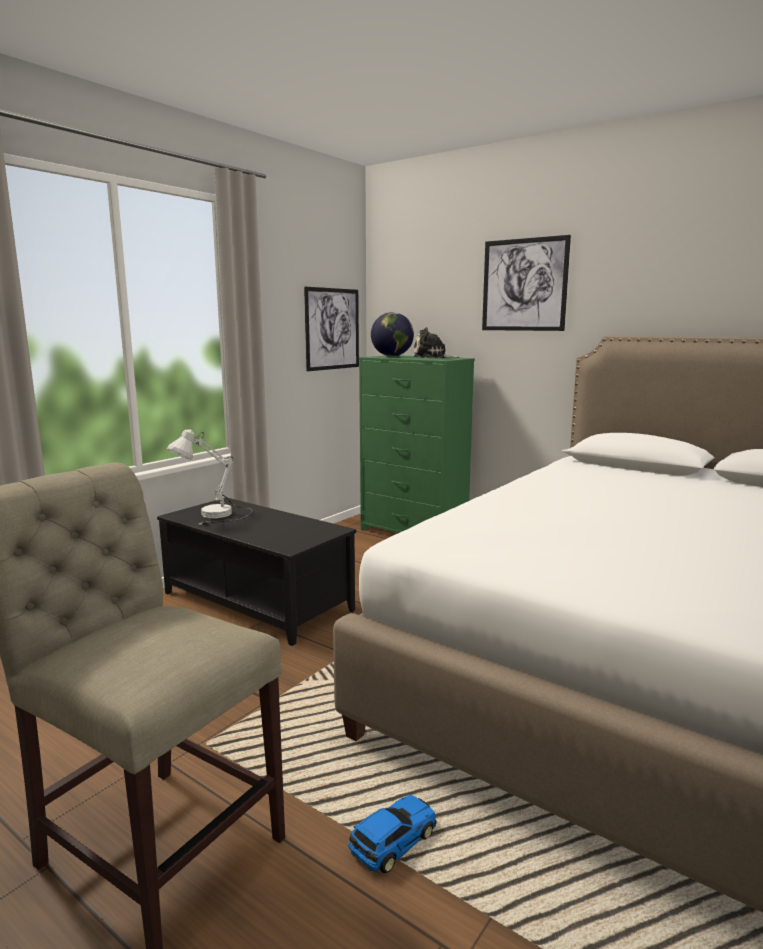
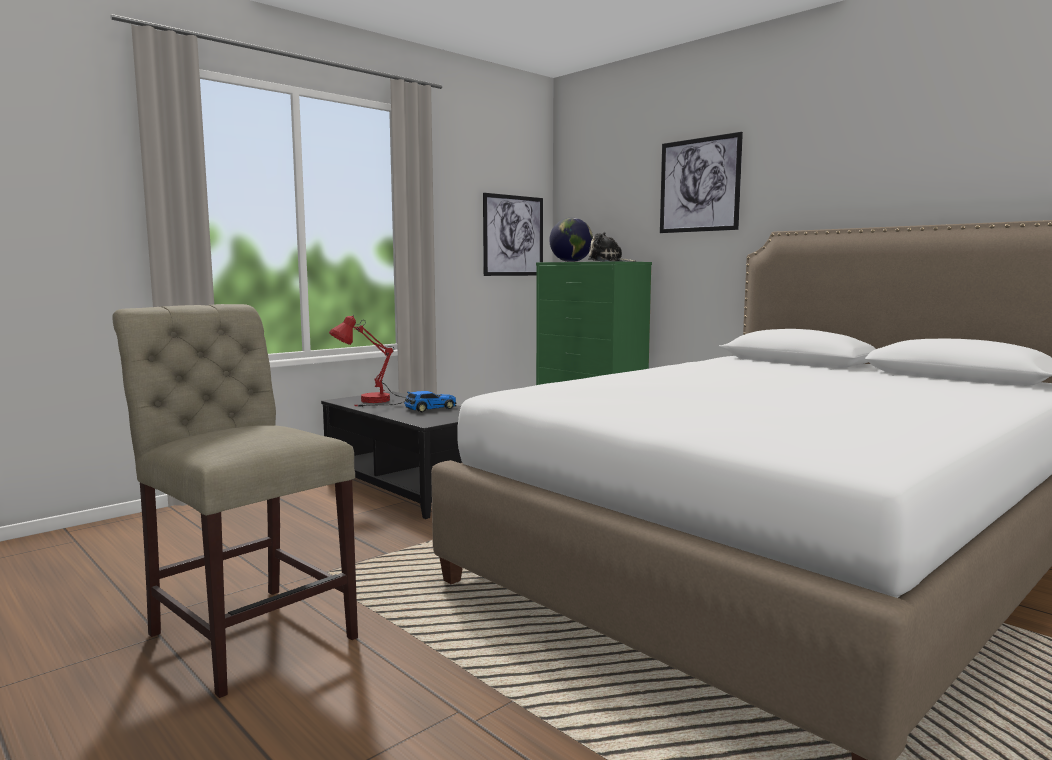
camera: 10 degrees right, 5 degrees down
white table lamp [167,428,253,525] -> red table lamp [329,315,406,407]
toy car [348,795,436,873] -> toy car moved to [404,391,457,413]

